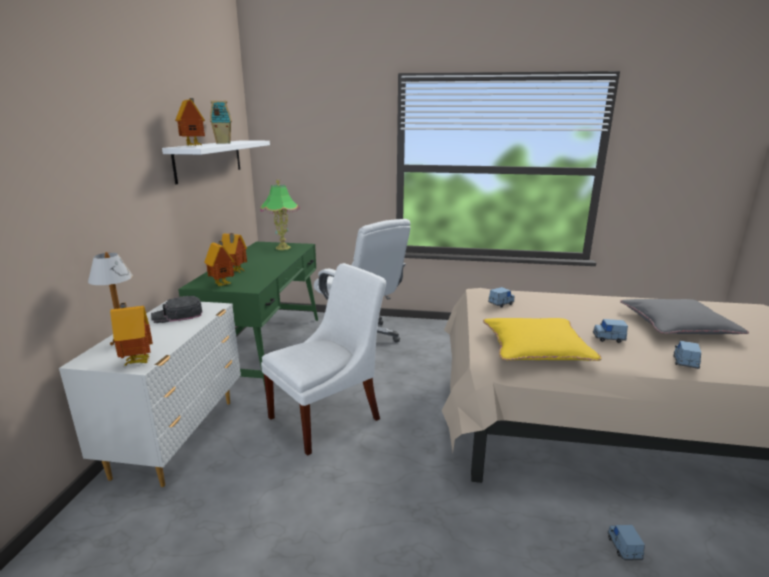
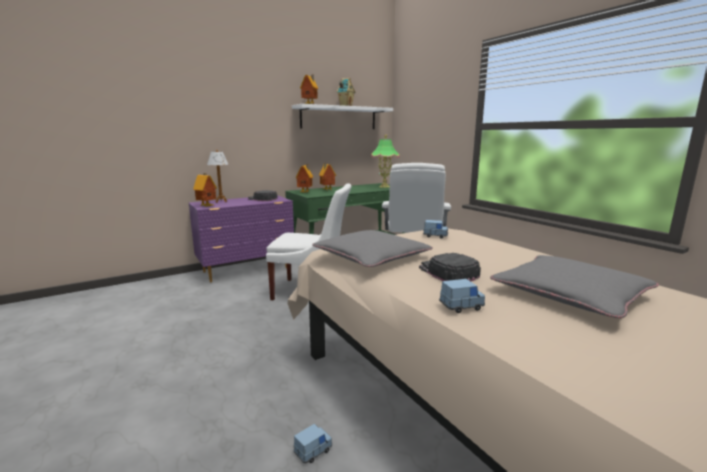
camera: 50 degrees right, 5 degrees down
white dresser [59,301,241,487] -> purple dresser [189,195,294,282]
yellow pillow [483,318,602,361] -> grey pillow [312,230,433,267]
blue toy car [593,319,628,343] -> black cap [419,253,481,281]

